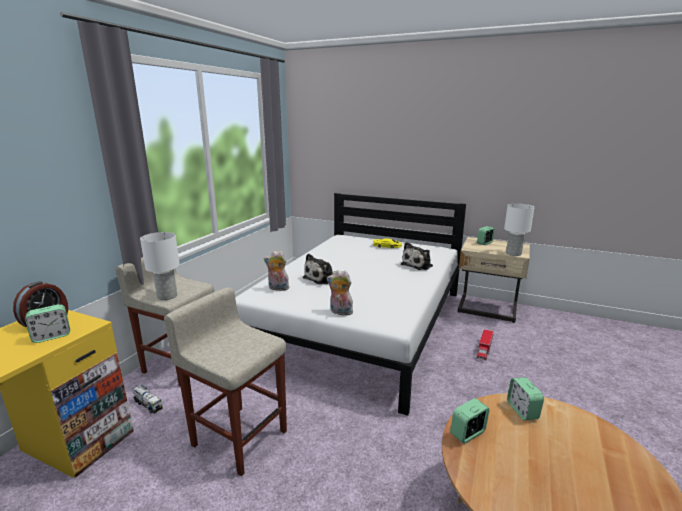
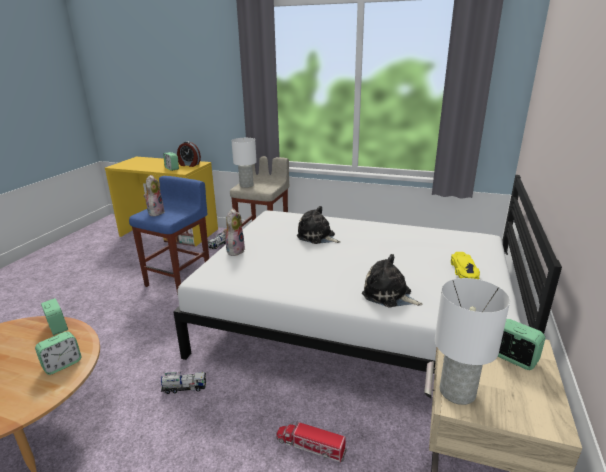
camera: 85 degrees right, 5 degrees up
beige stool [164,287,287,476] -> blue stool [129,176,209,295]
plush toy [264,251,289,291] -> plush toy moved to [144,175,164,216]
alarm clock [507,377,544,420] -> alarm clock turned 150 degrees clockwise [35,331,81,375]
none -> toy truck [161,371,206,394]

